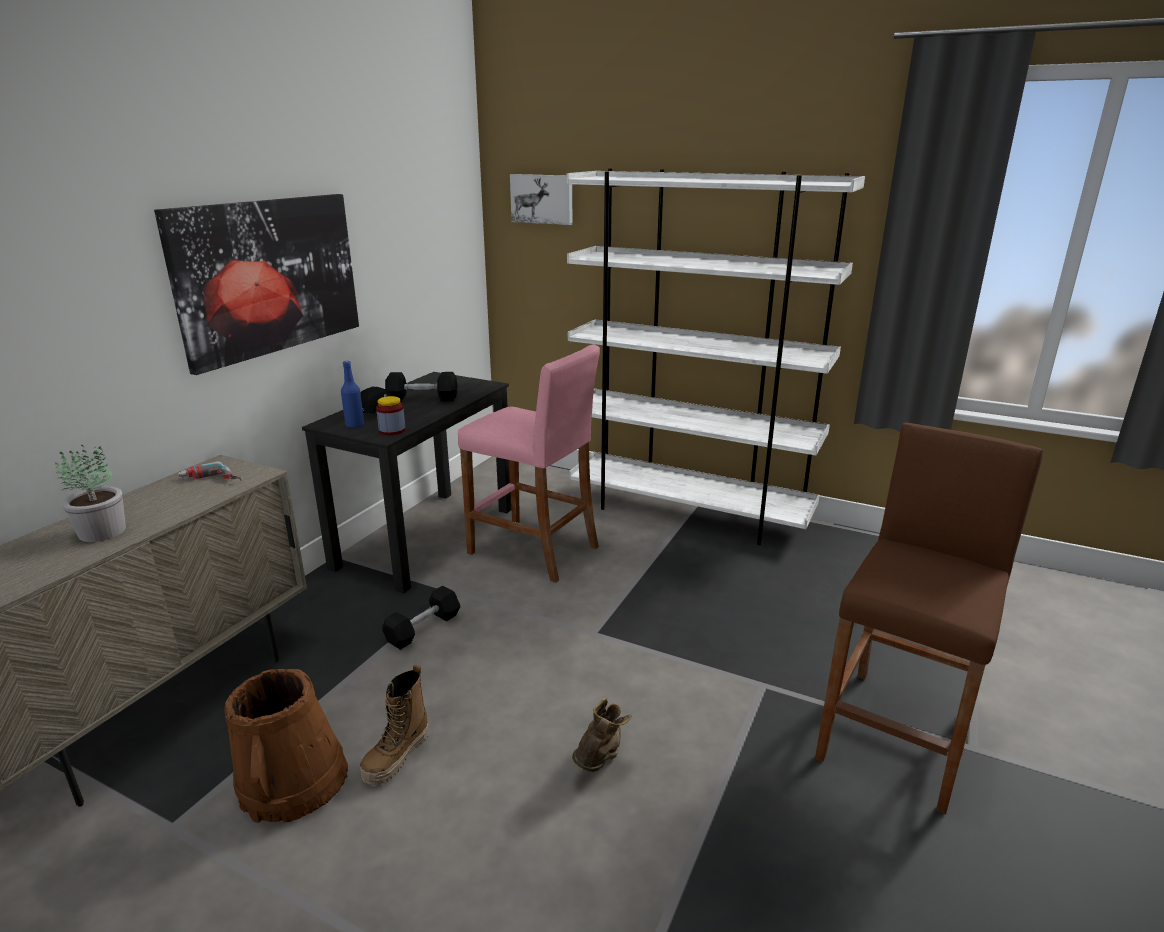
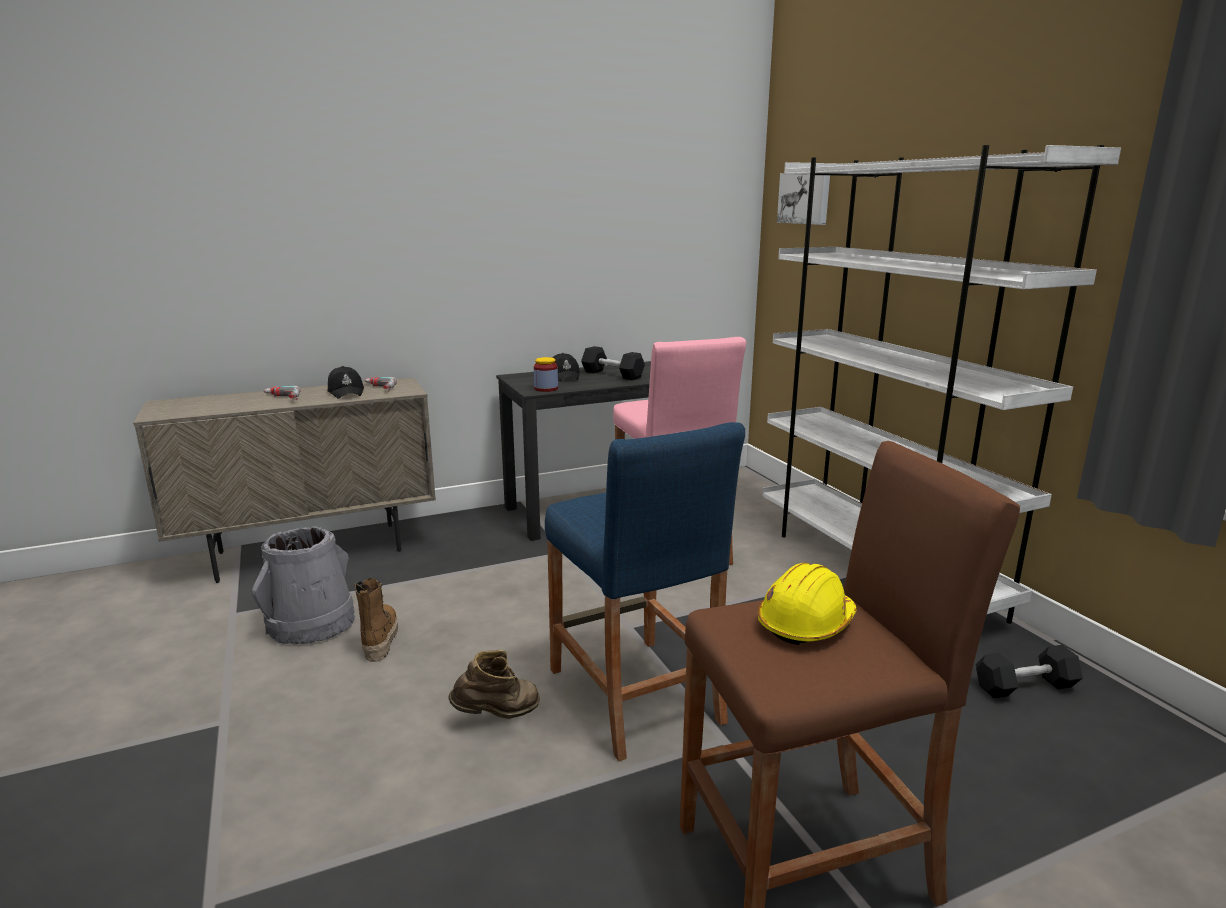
camera: 40 degrees right, 5 degrees down
potted plant [55,443,126,542] -> power drill [264,386,300,400]
picture [154,194,359,375] -> none
brown bucket [224,669,348,823] -> grey bucket [252,526,355,644]
blue bottle [341,361,364,428] -> none
boot [360,665,428,785] -> boot turned 105 degrees clockwise [354,578,398,662]
black dumbbell [382,586,461,650] -> black dumbbell moved to [976,645,1083,698]
none -> black cap [328,366,364,399]
none -> blue stool [545,422,745,762]
none -> yellow hard hat [758,563,856,645]

